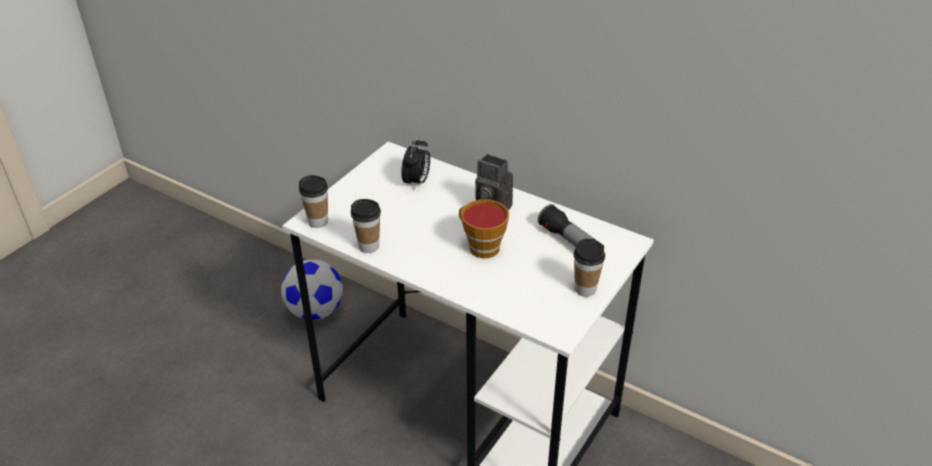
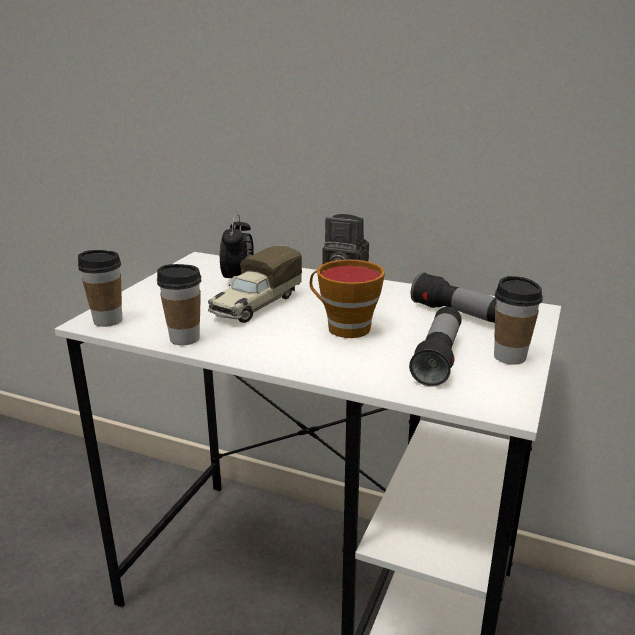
camera: 10 degrees left, 15 degrees down
football [281,260,343,320] -> none
none -> toy truck [208,246,302,323]
none -> flashlight [409,307,462,387]

